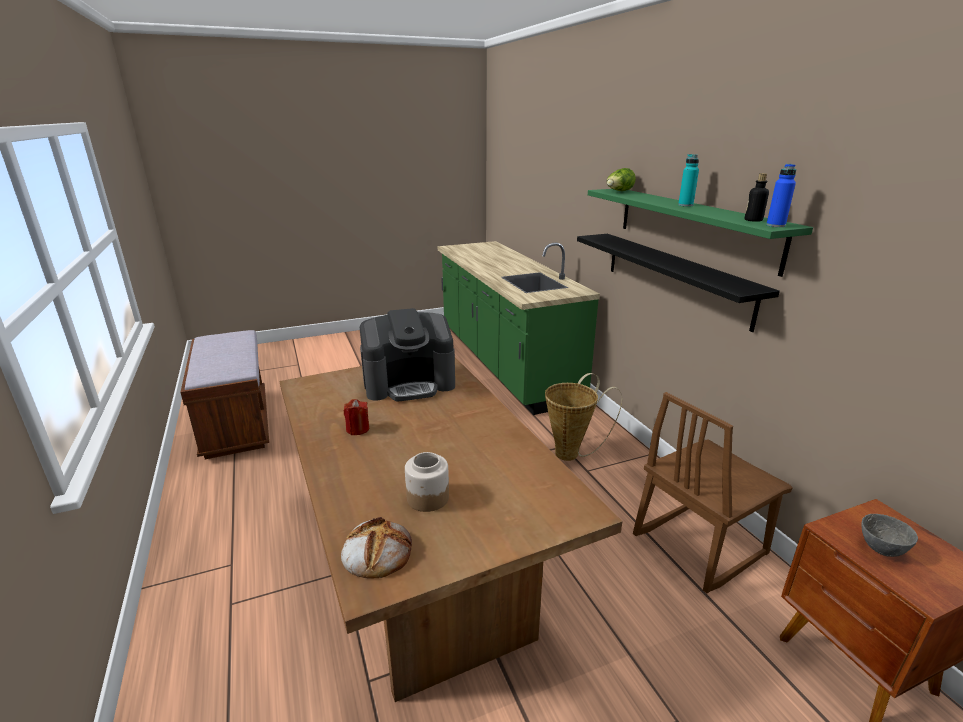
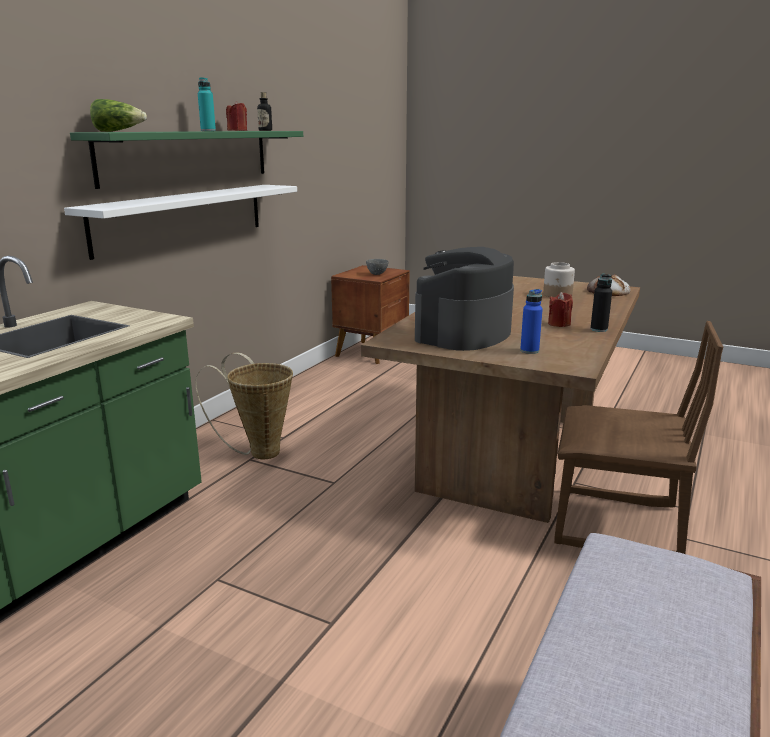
camera: 130 degrees left, 5 degrees down
coffee machine [360,308,455,402] -> coffee machine turned 90 degrees counterclockwise [415,247,514,351]
black shelf [577,234,780,332] -> white shelf [64,185,297,260]
brown chair [633,392,793,593] -> brown chair moved to [554,321,723,554]
blue bottle [766,164,796,227] -> blue bottle moved to [520,289,543,354]
none -> red candle [226,101,247,131]
none -> black bottle [590,274,612,332]

